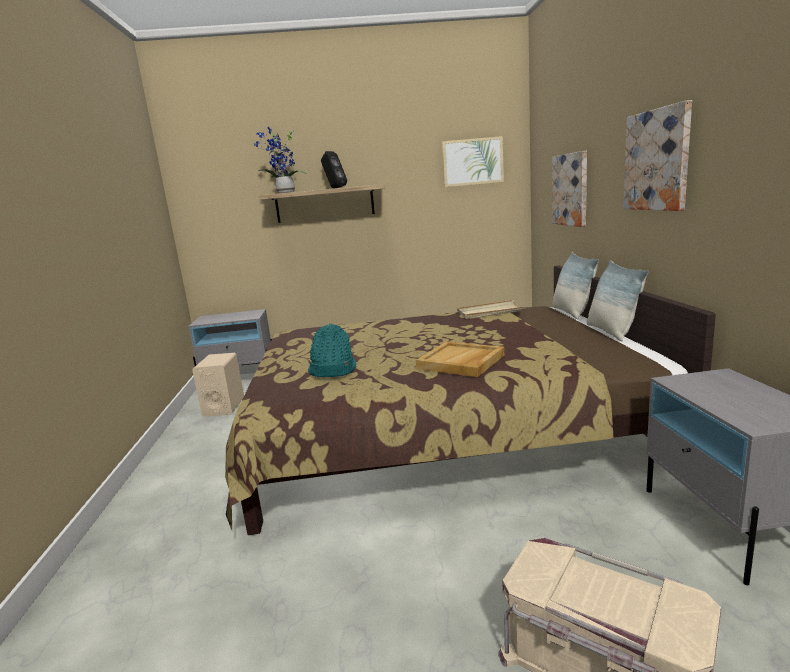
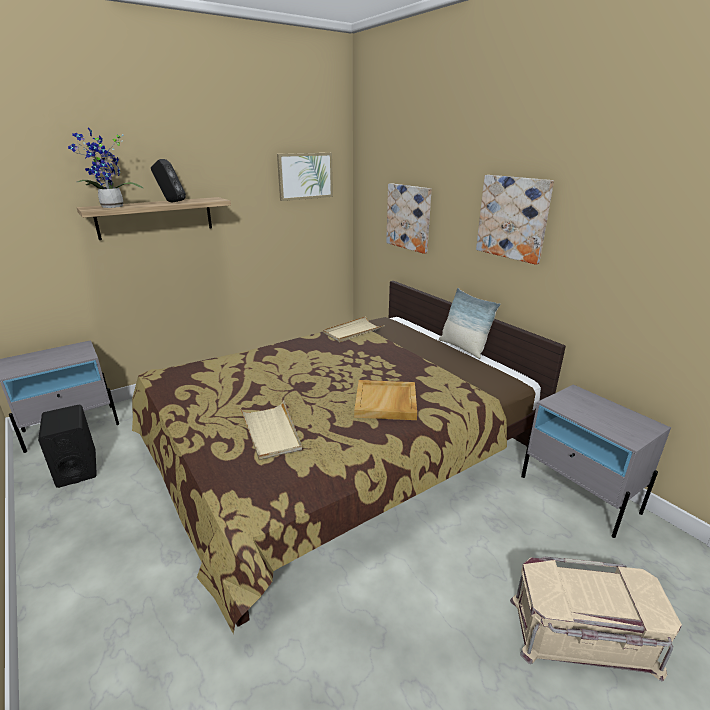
camera: 30 degrees left, 10 degrees up
beige speaker [192,353,244,417] -> black speaker [38,405,97,488]
turquoise hat [308,323,356,377] -> beige tray [241,401,302,460]
pillow [552,252,599,319] -> none

